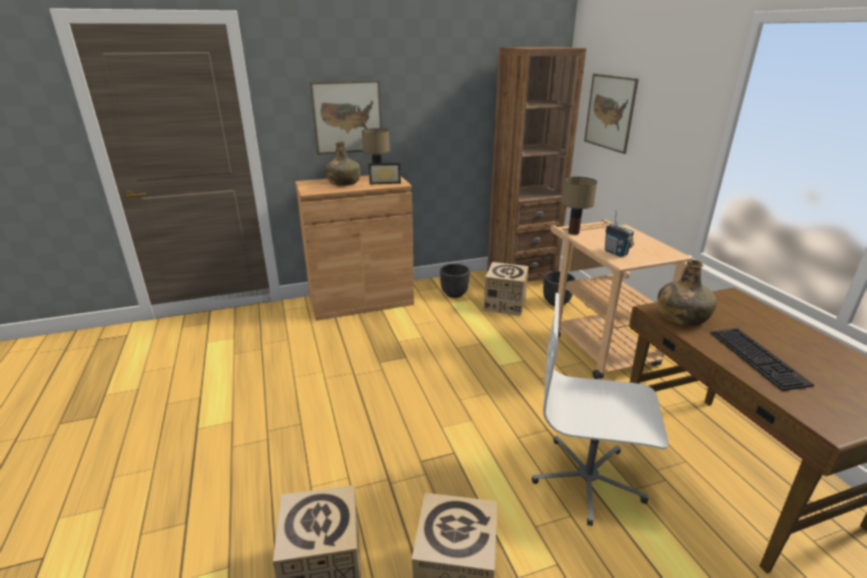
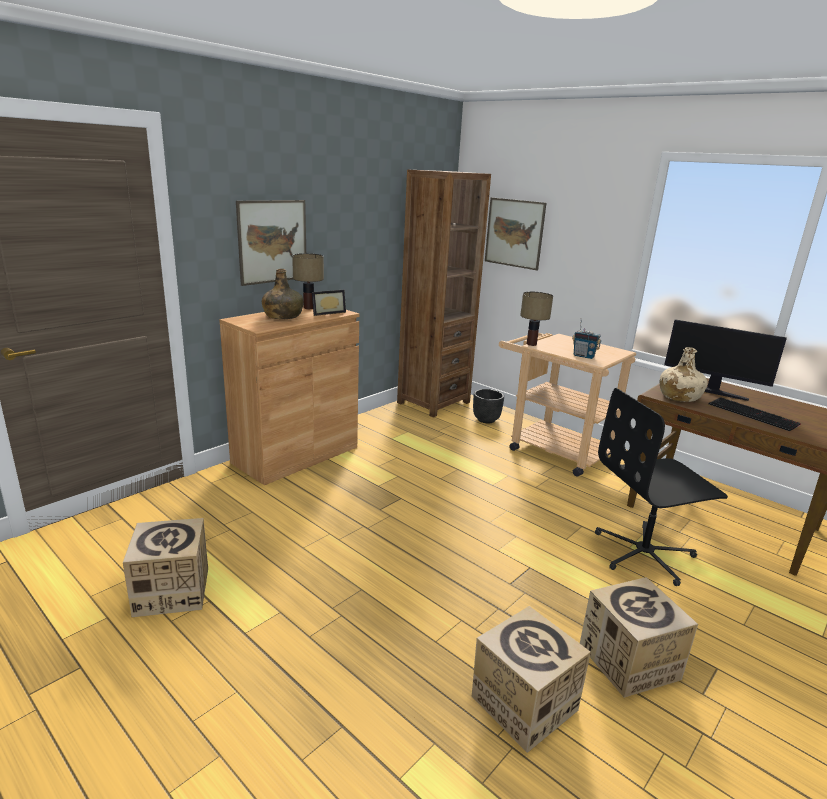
camera: 30 degrees left, 5 degrees down
black planter [440,264,470,298] -> none
cardboard box [484,262,529,316] -> cardboard box moved to [123,518,208,617]
white office chair [532,293,669,526] -> black office chair [595,388,728,586]
green bottle [657,260,717,326] -> beige bottle [660,347,708,402]
none -> monitor [664,319,787,401]

